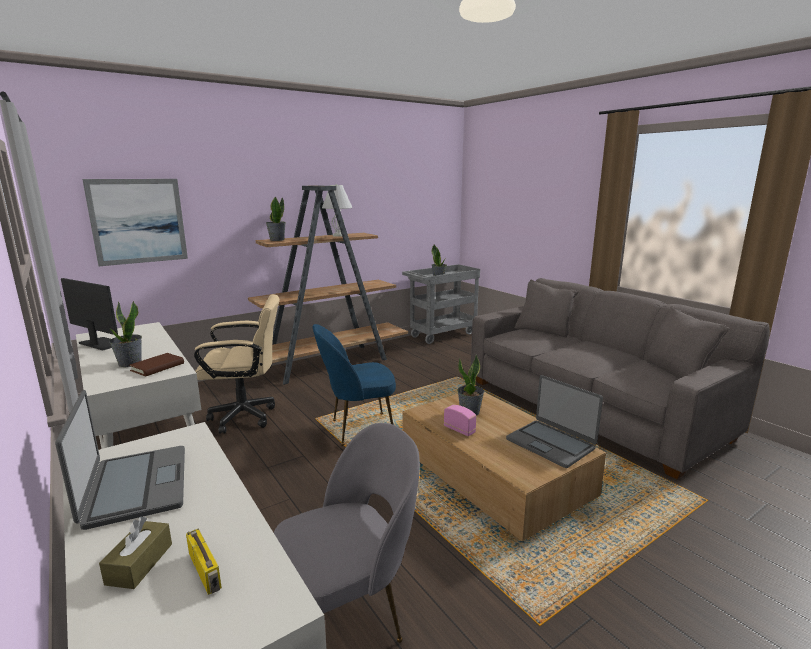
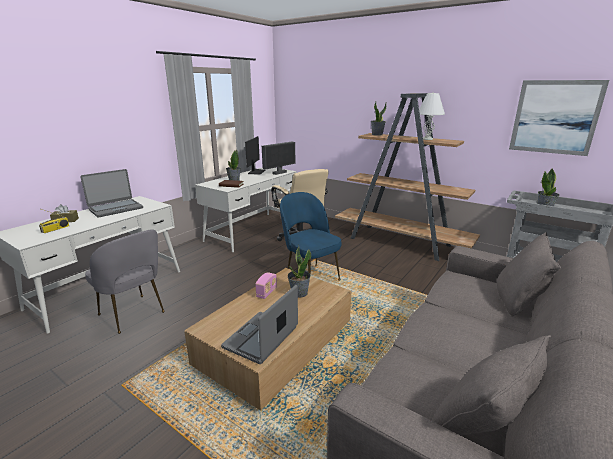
camera: 70 degrees right, 5 degrees up
picture [82,179,188,266] -> picture moved to [509,80,609,156]
none -> monitor [262,142,295,175]

